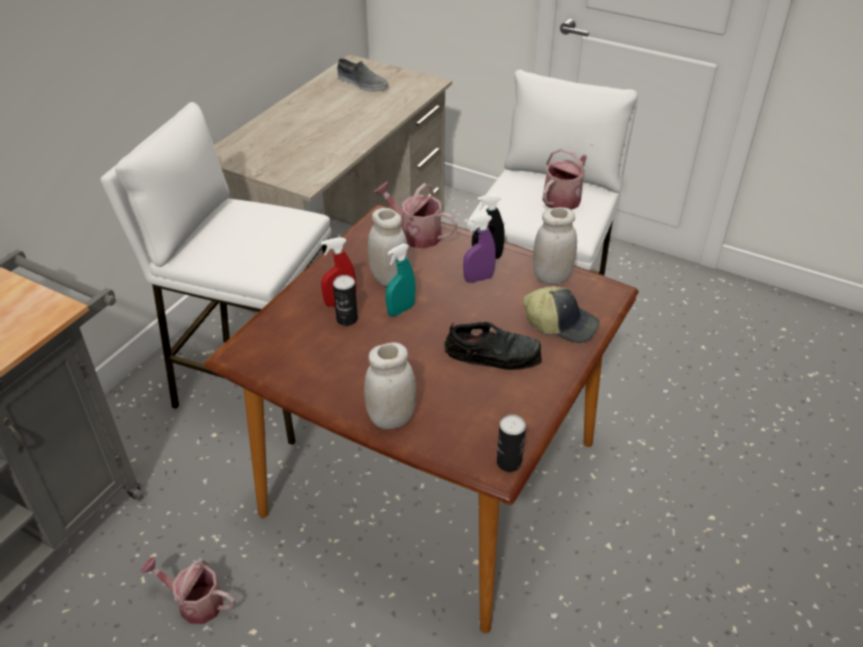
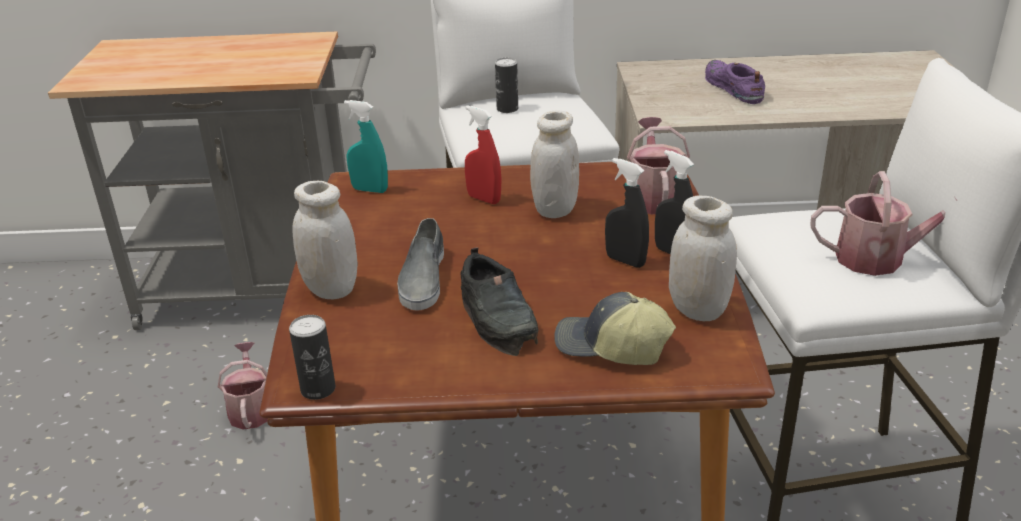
camera: 60 degrees right, 10 degrees down
can [333,275,358,326] -> can moved to [495,58,518,113]
grey shoe [337,58,388,92] -> grey shoe moved to [397,218,444,310]
turquoise spray bottle [386,244,416,316] -> turquoise spray bottle moved to [344,100,388,193]
purple spray bottle [463,214,496,283] -> black spray bottle [605,158,649,268]
cap [523,286,600,343] -> cap turned 120 degrees clockwise [554,292,676,365]
none -> purple shoe [705,60,765,104]

